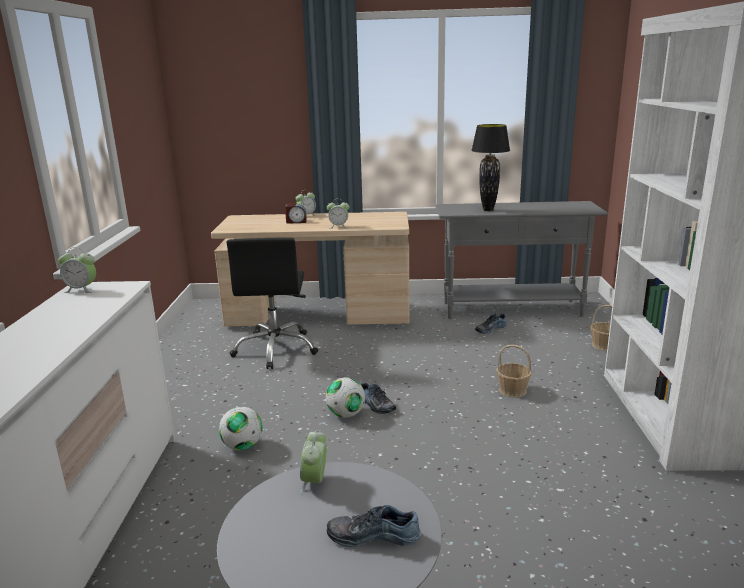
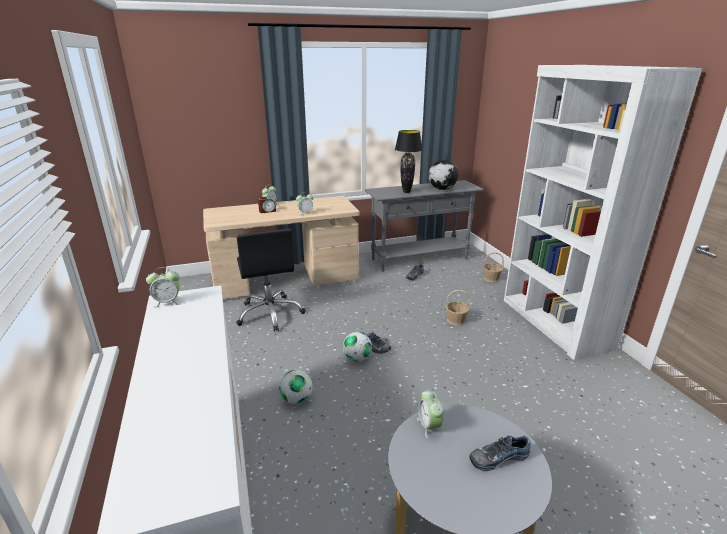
camera: 20 degrees left, 5 degrees up
none -> globe [428,160,458,190]

